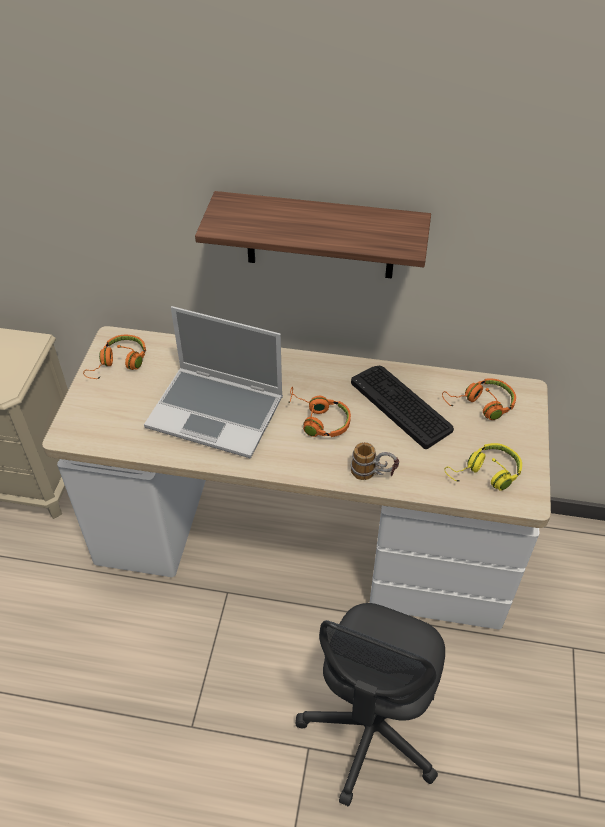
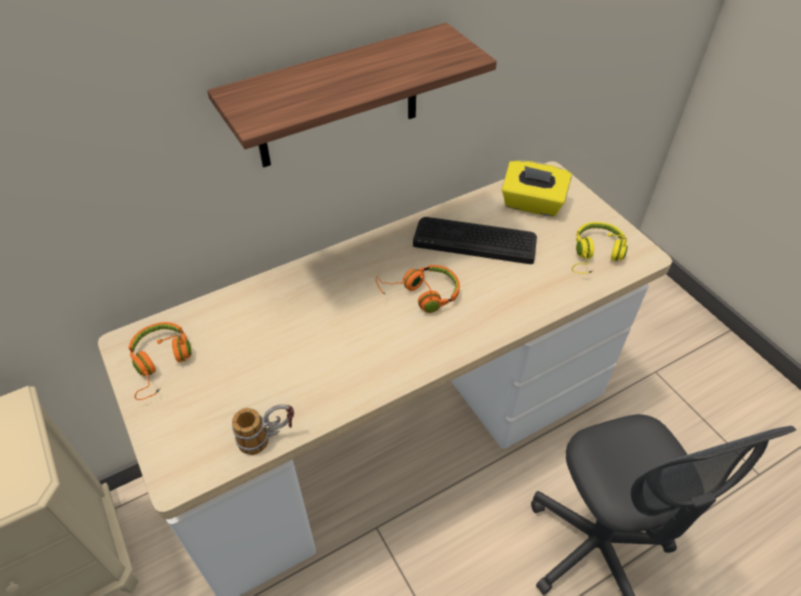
camera: 40 degrees left, 0 degrees up
laptop [144,306,283,458] -> none
mug [351,442,399,480] -> mug moved to [232,404,294,455]
orange headphones [442,378,516,420] -> yellow tissue box [502,161,572,217]

